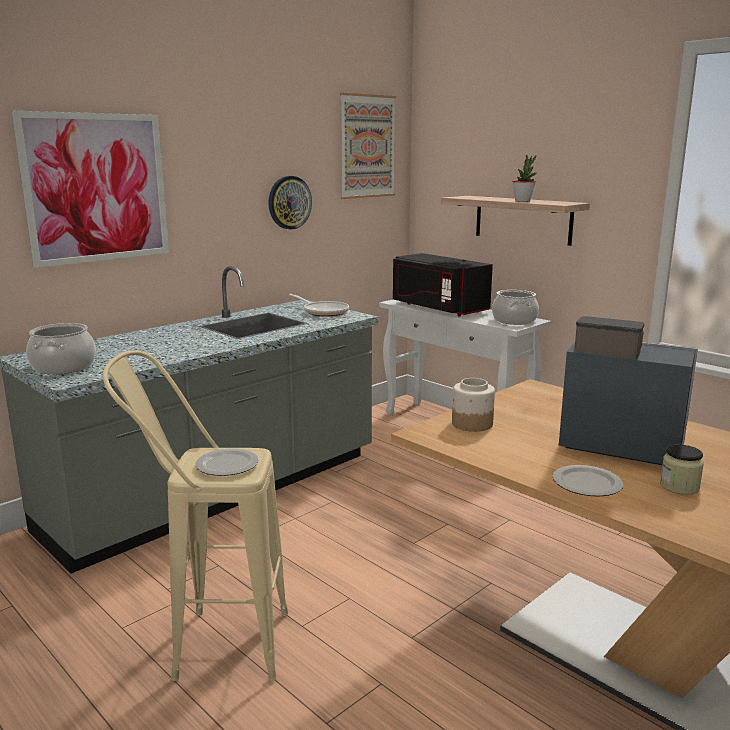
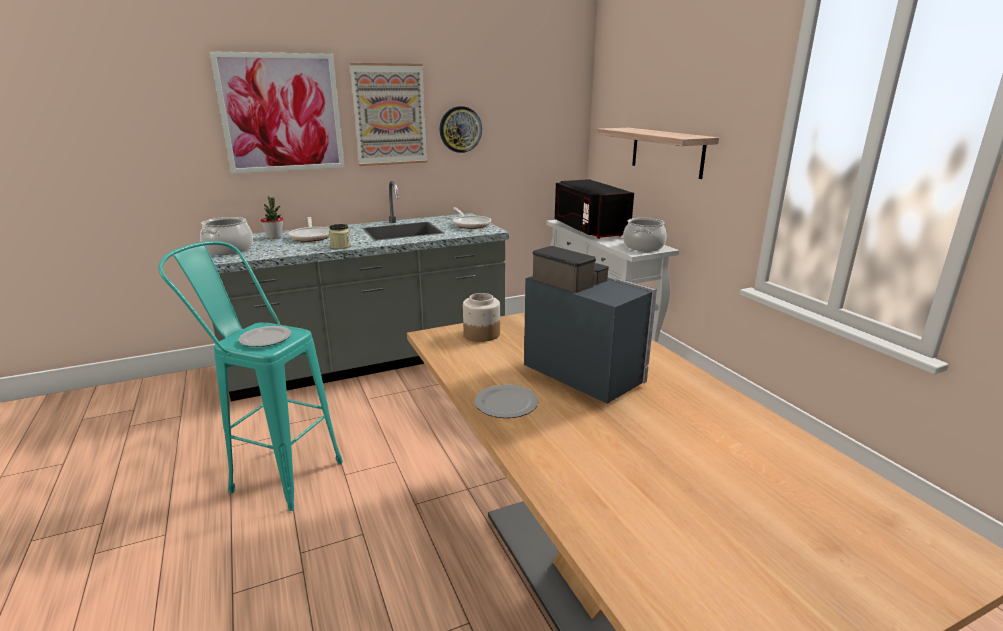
camera: 20 degrees right, 5 degrees up
beige stool [102,351,288,681] -> turquoise stool [158,241,343,511]
picture [340,93,396,199] -> picture moved to [350,63,427,166]
potted plant [512,155,536,202] -> potted plant moved to [260,196,283,239]
jar [660,445,704,495] -> jar moved to [329,224,351,249]
none -> frying pan [289,217,330,242]

